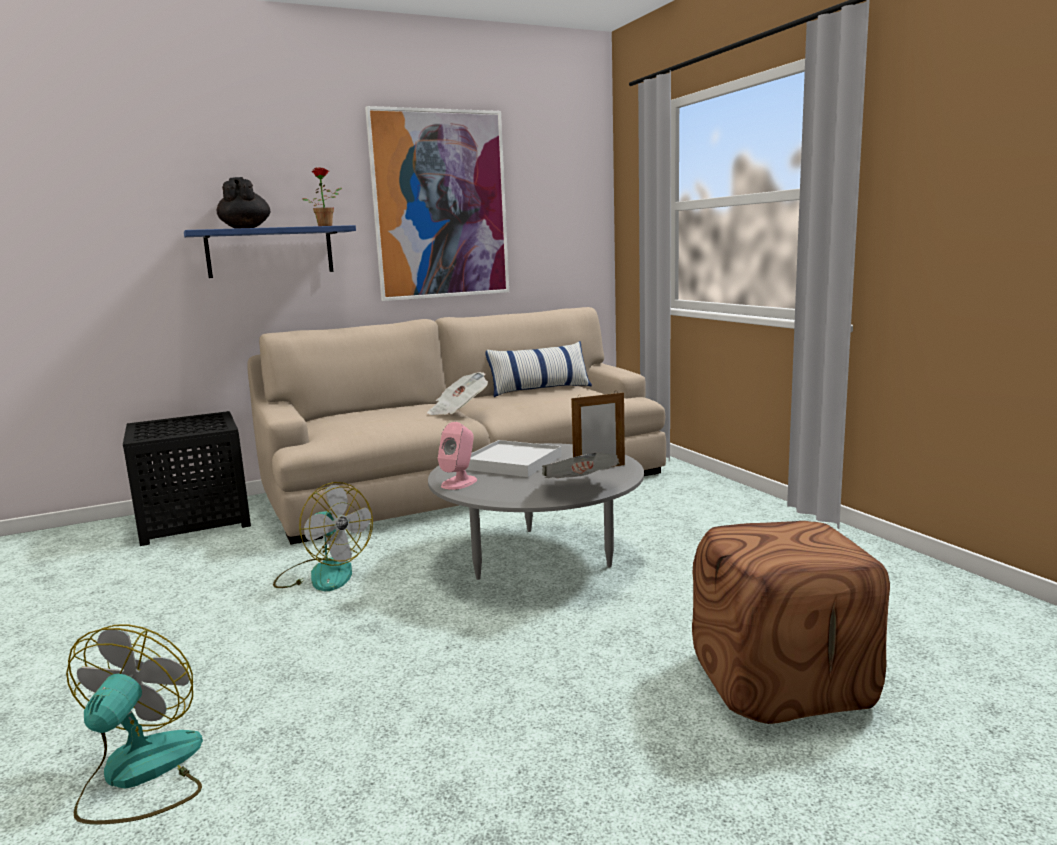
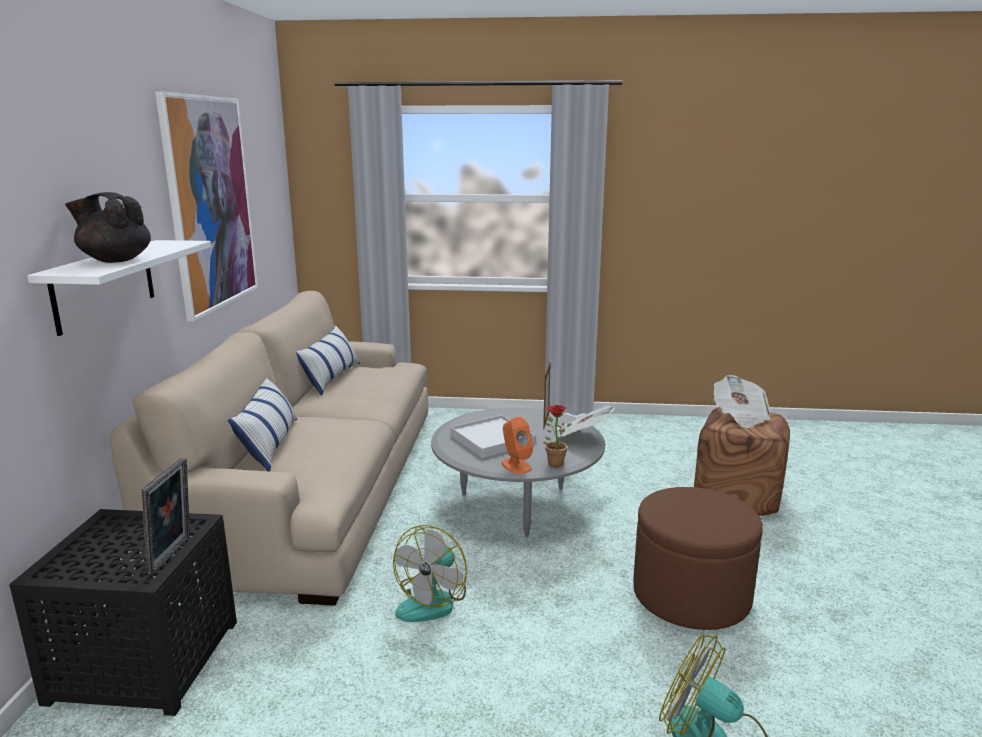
camera: 60 degrees left, 5 degrees up
blue shelf [184,225,356,278] -> white shelf [27,240,211,336]
fan [273,482,373,591] -> fan turned 135 degrees clockwise [393,525,467,622]
potted plant [303,167,342,226] -> potted plant moved to [543,405,572,467]
newspaper [427,372,488,415] -> newspaper moved to [714,375,771,428]
pink speaker [438,422,477,490] -> orange speaker [501,417,533,474]
none -> picture frame [142,458,190,575]
none -> pillow [228,378,297,472]
none -> brown ottoman [633,487,763,630]

